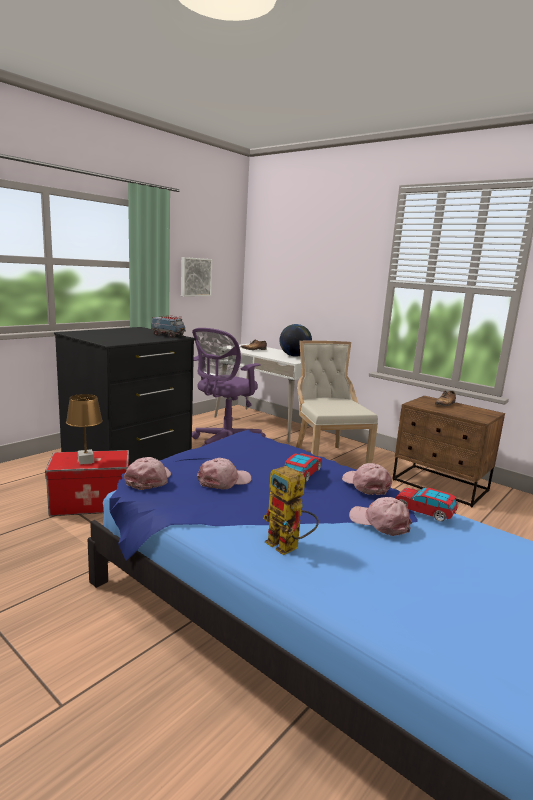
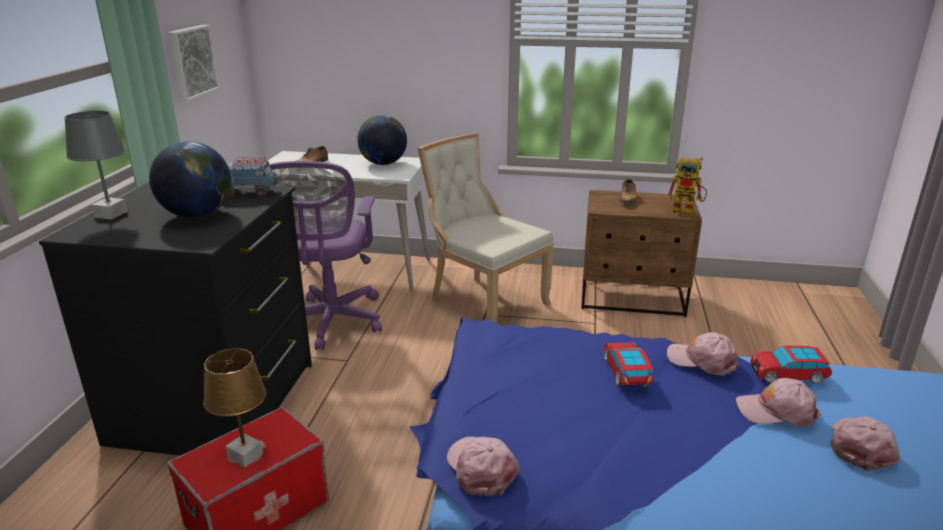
camera: 30 degrees left, 10 degrees up
pink cap [197,458,252,489] -> pink cap moved to [830,416,901,471]
toy robot [263,466,319,555] -> toy robot moved to [666,157,707,216]
none -> grey table lamp [64,111,128,220]
none -> globe [149,141,231,218]

